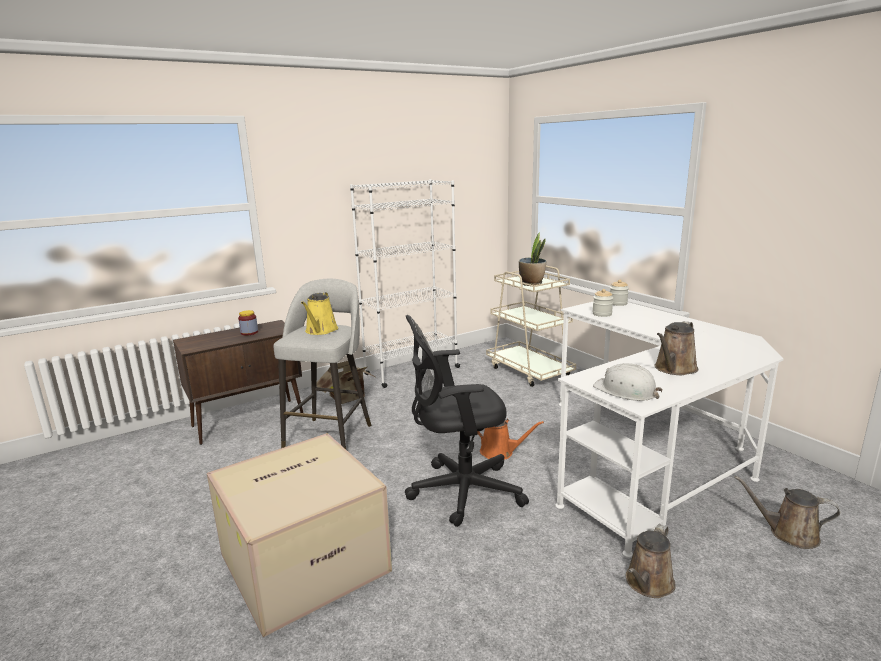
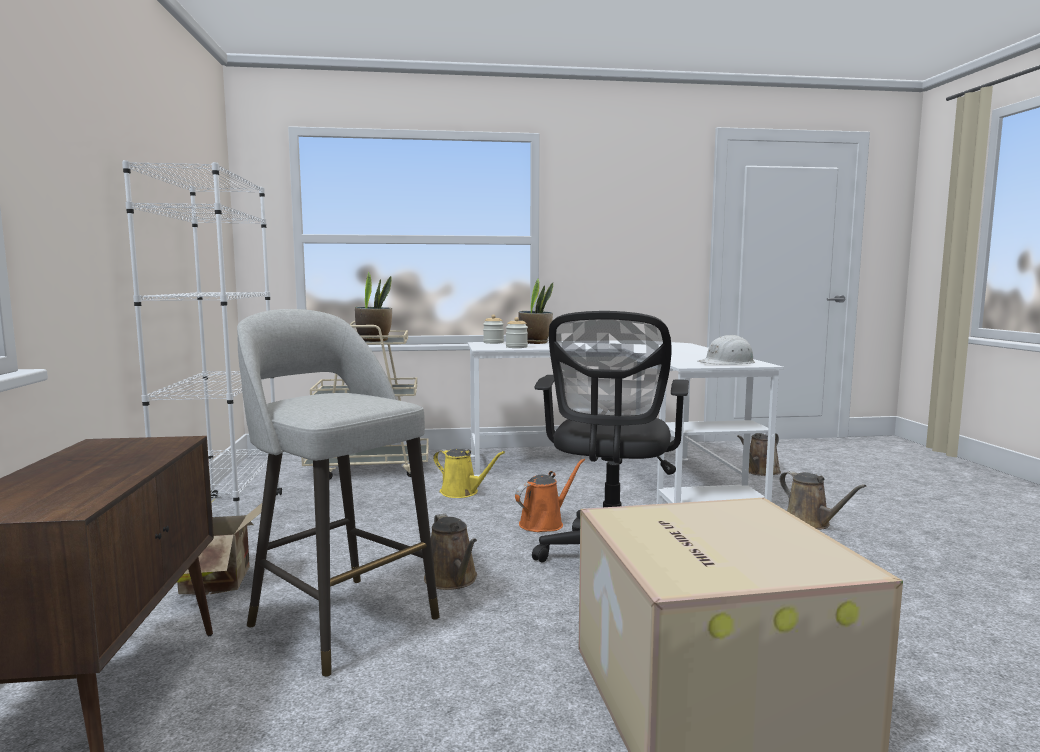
camera: 65 degrees left, 10 degrees down
jar [238,310,258,335] -> none
yellow watering can [301,292,338,335] -> yellow watering can moved to [433,449,505,498]
brown watering can [654,321,698,375] -> brown watering can moved to [424,513,477,590]
none -> potted plant [518,278,553,344]

